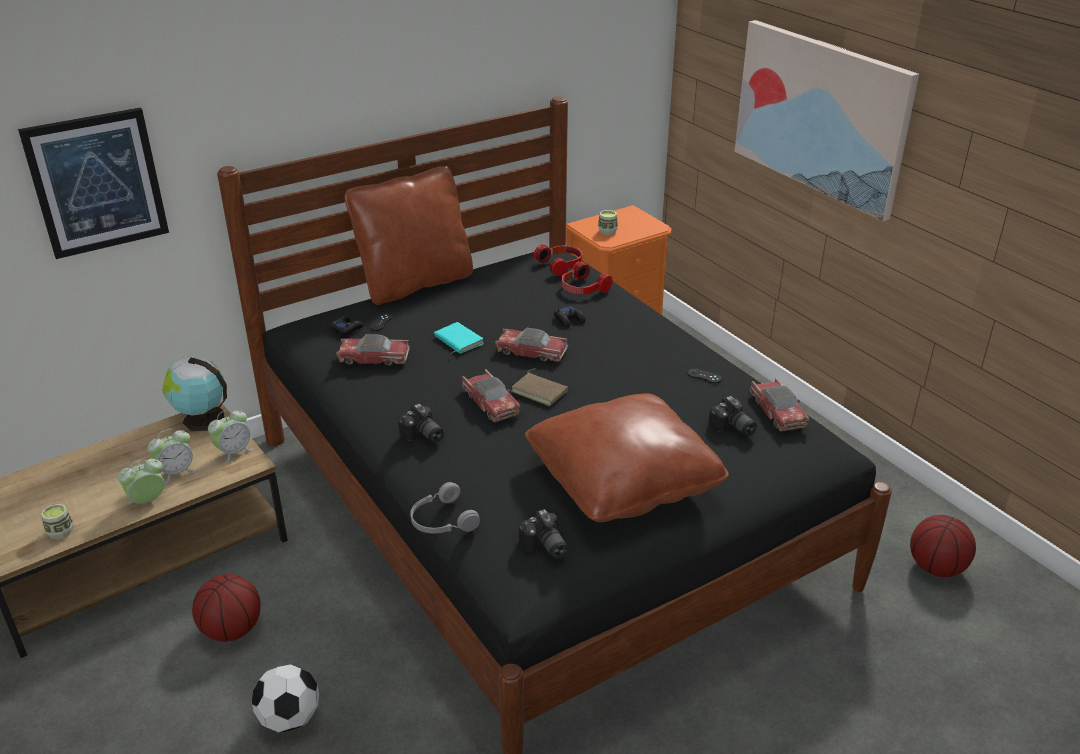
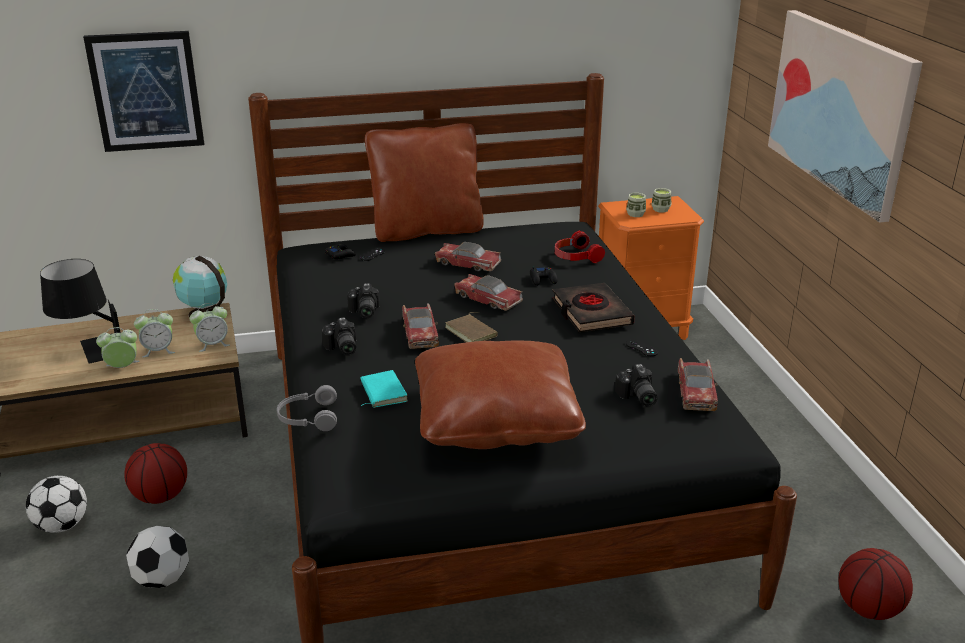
camera: 20 degrees right, 5 degrees down
cup [41,504,74,539] -> cup moved to [652,188,671,213]
toy car [336,334,410,365] -> toy car moved to [434,242,501,271]
turquoise book [434,322,484,354] -> turquoise book moved to [360,370,407,408]
camera [519,509,568,559] -> camera moved to [347,283,380,319]
headphones [534,244,582,277] -> none
none -> football [26,476,87,533]
none -> black table lamp [40,259,121,364]
none -> black book [553,283,635,332]

